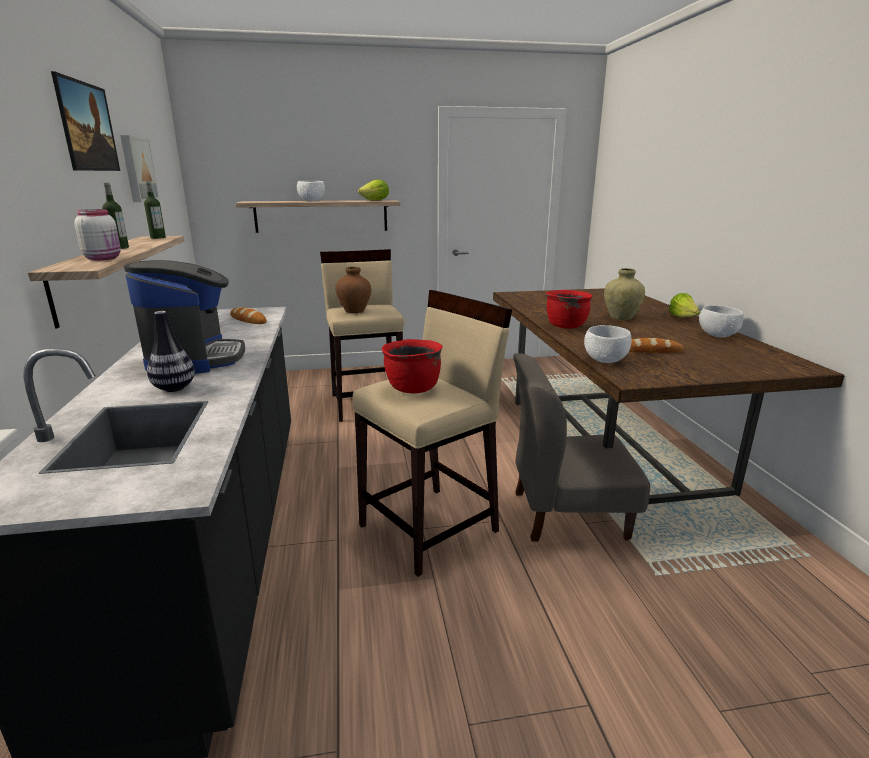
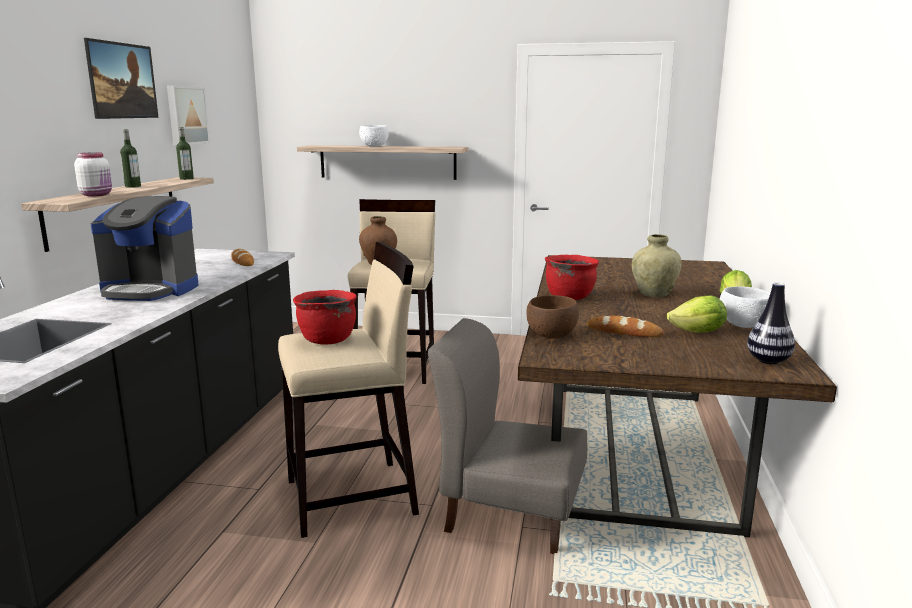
camera: 20 degrees right, 5 degrees down
coffee machine [124,260,245,374] -> coffee machine turned 90 degrees clockwise [91,196,198,301]
vase [147,311,195,392] -> vase moved to [747,283,795,364]
lettuce [358,180,389,201] -> lettuce moved to [667,295,727,333]
white bowl [584,325,632,363] -> brown bowl [526,295,579,339]

